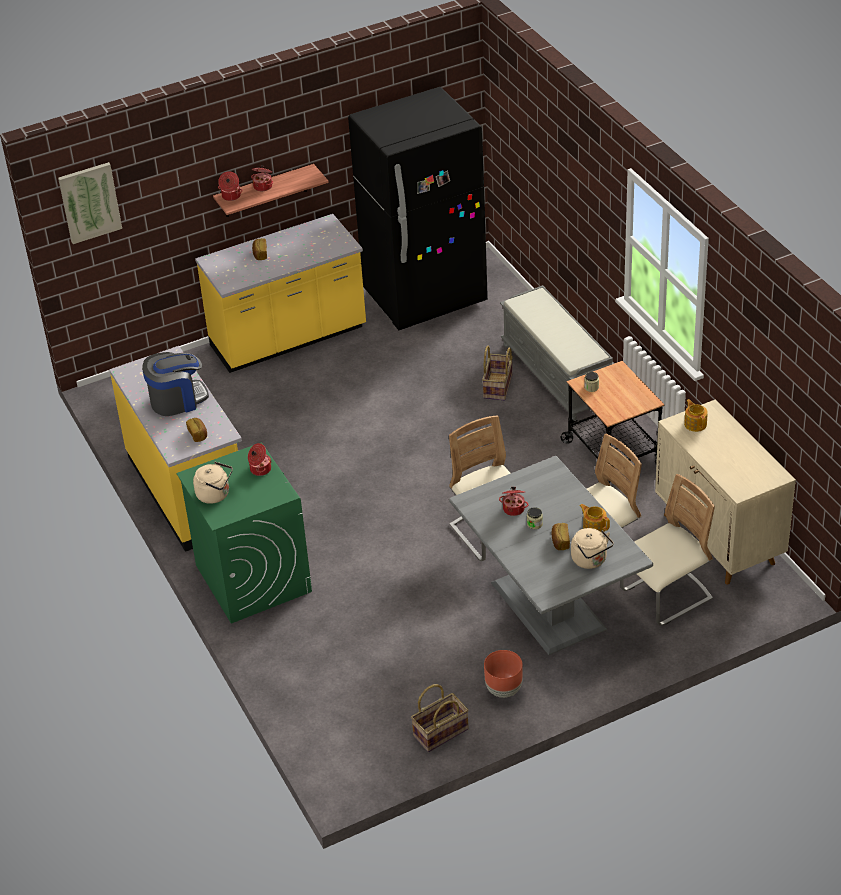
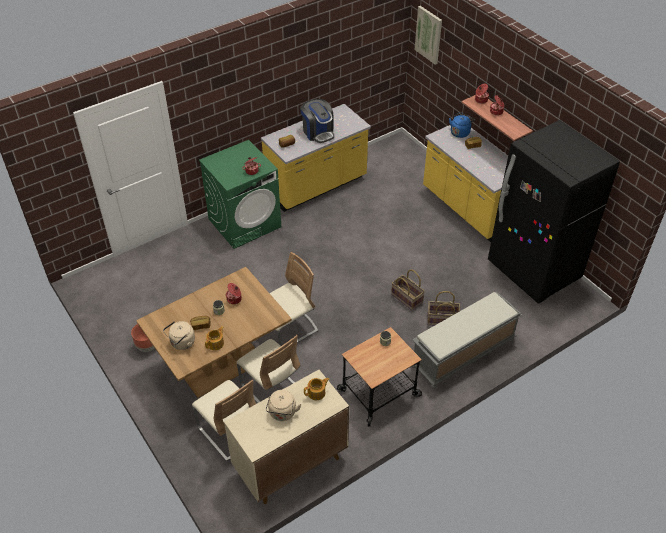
camera: 80 degrees right, 5 degrees up
beige kettle [193,462,233,504] -> beige kettle moved to [266,390,302,421]
basket [411,684,469,752] -> basket moved to [391,270,425,310]
grey dining table [449,456,653,655] -> brown dining table [136,267,292,398]
none -> blue kettle [449,112,475,138]

